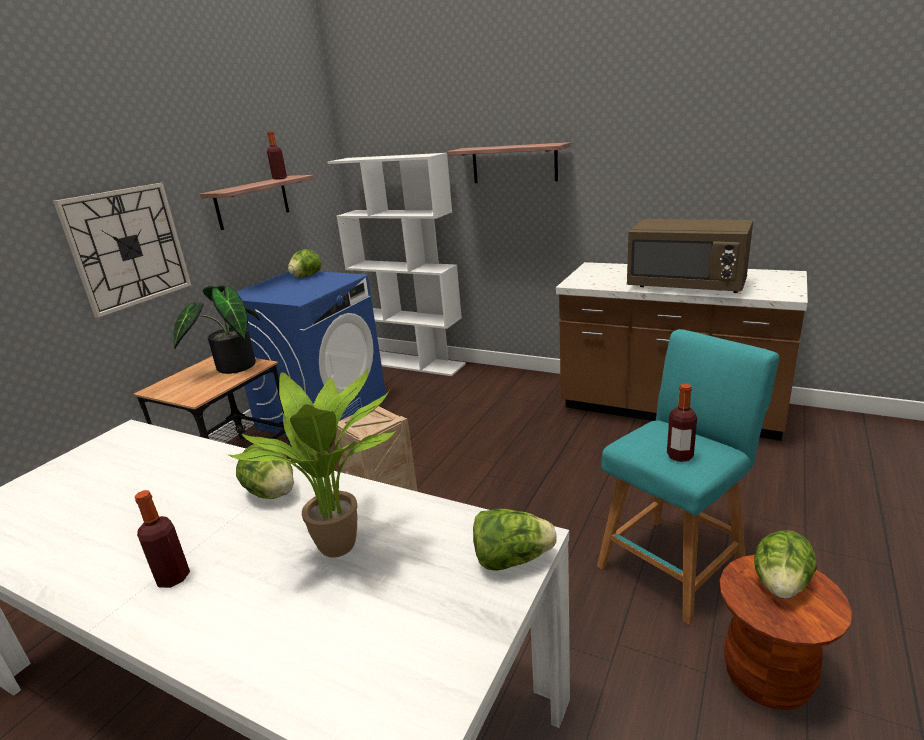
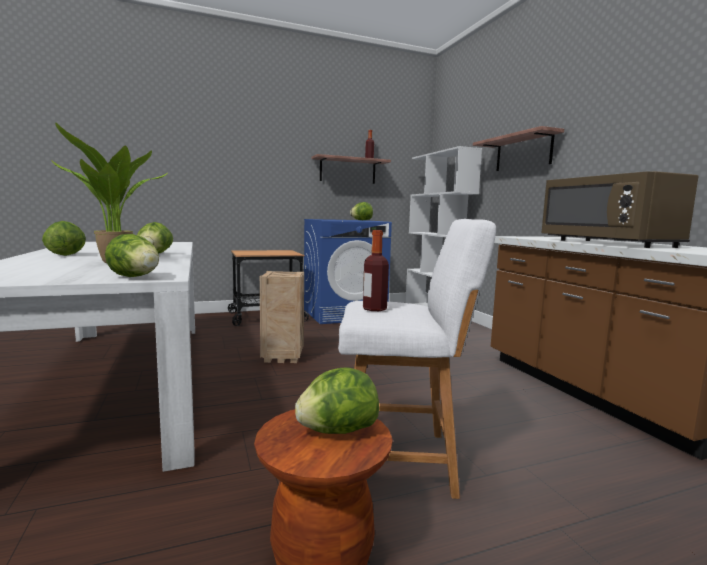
camera: 40 degrees right, 15 degrees down
wall clock [53,183,191,318] -> none
bottle [135,490,190,588] -> lettuce [42,221,86,256]
potted plant [173,285,260,374] -> none
turquoise stool [597,329,779,625] -> white stool [338,219,496,499]

